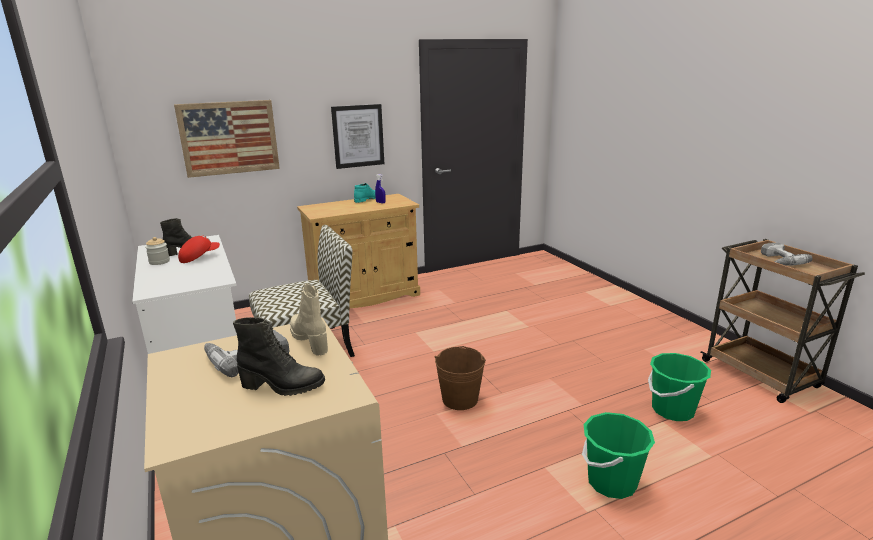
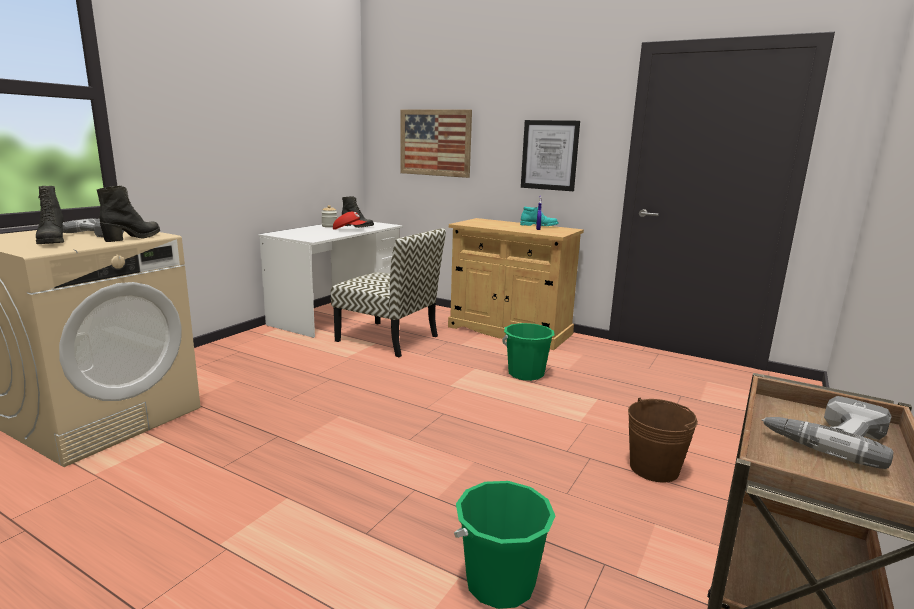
camera: 55 degrees right, 5 degrees down
beige boot [290,284,328,356] -> black boot [97,186,160,242]
brown bucket [435,346,486,410] -> brown bucket moved to [628,398,698,483]
green bucket [582,412,655,499] -> green bucket moved to [502,323,554,381]

